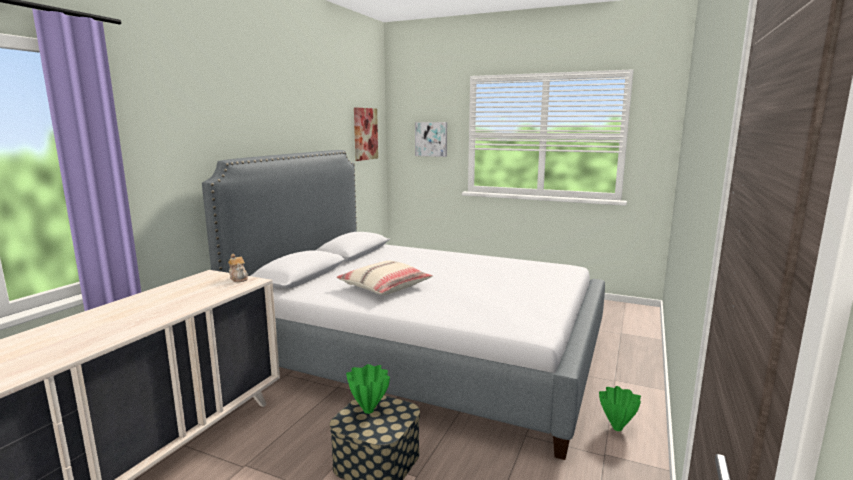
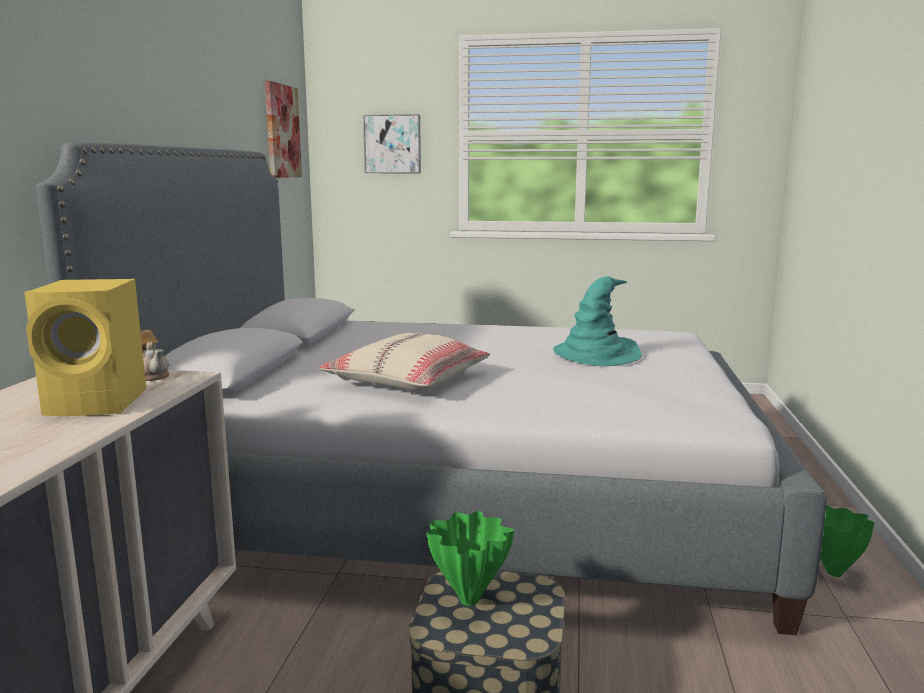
camera: 15 degrees left, 0 degrees up
none -> yellow speaker [24,279,146,416]
none -> turquoise hat [553,276,642,366]

